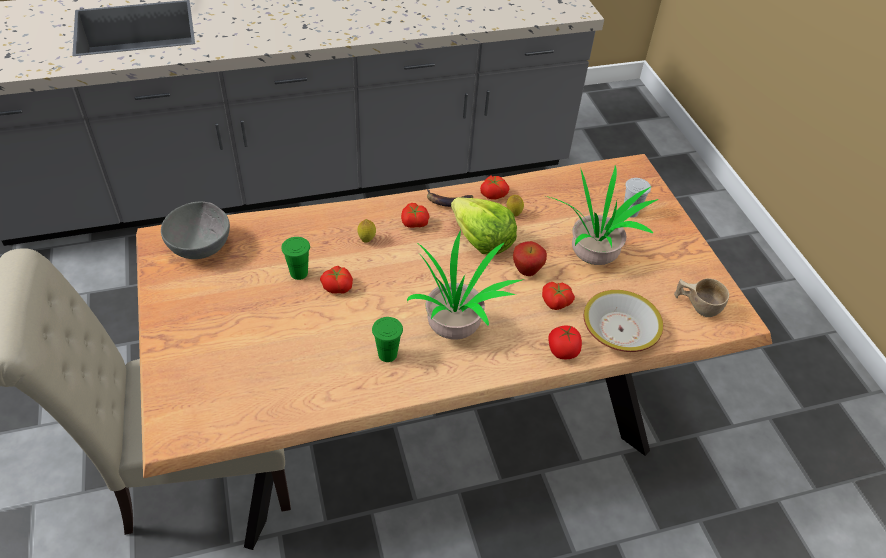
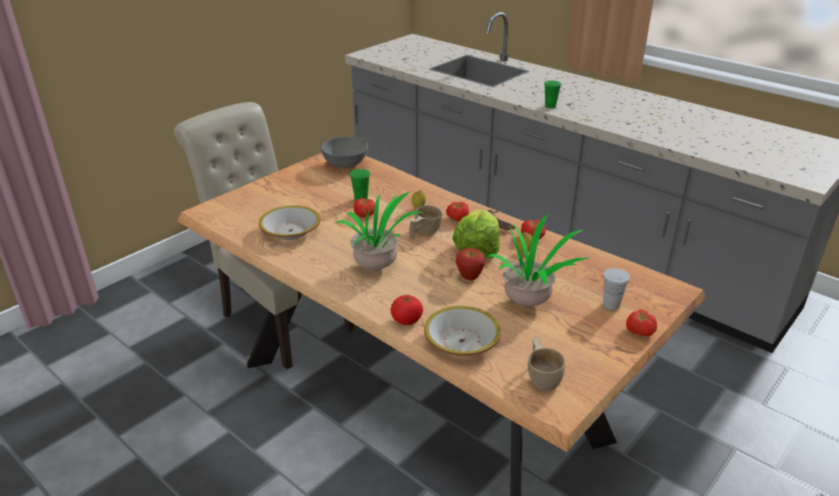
camera: 60 degrees right, 15 degrees down
green cup [372,317,403,362] -> green cup moved to [544,80,562,108]
tomato [542,282,575,310] -> tomato moved to [626,309,657,336]
none -> bowl [259,205,320,240]
none -> beige cup [409,205,442,238]

